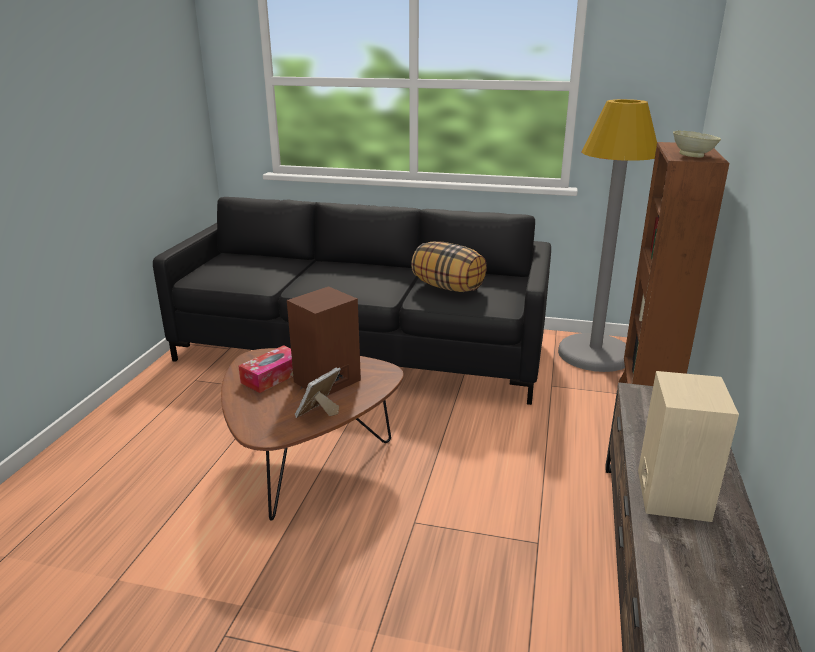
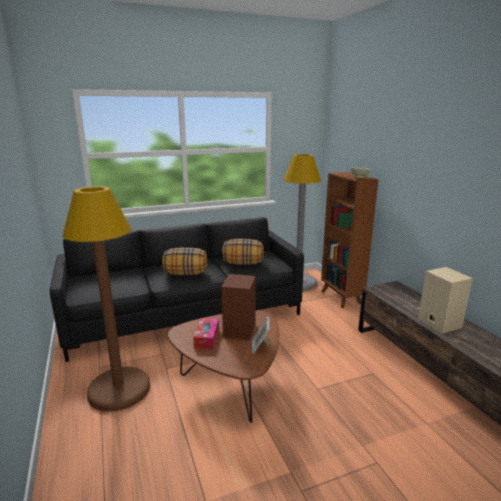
camera: 35 degrees left, 5 degrees down
none -> brown floor lamp [62,186,150,412]
none -> pillow [162,248,208,275]

